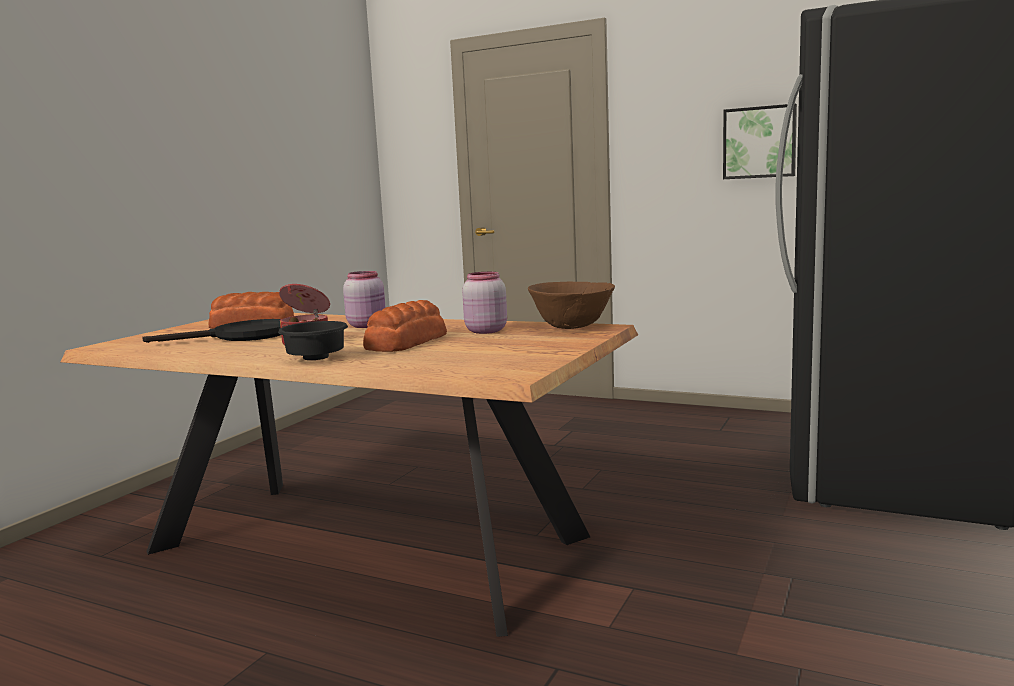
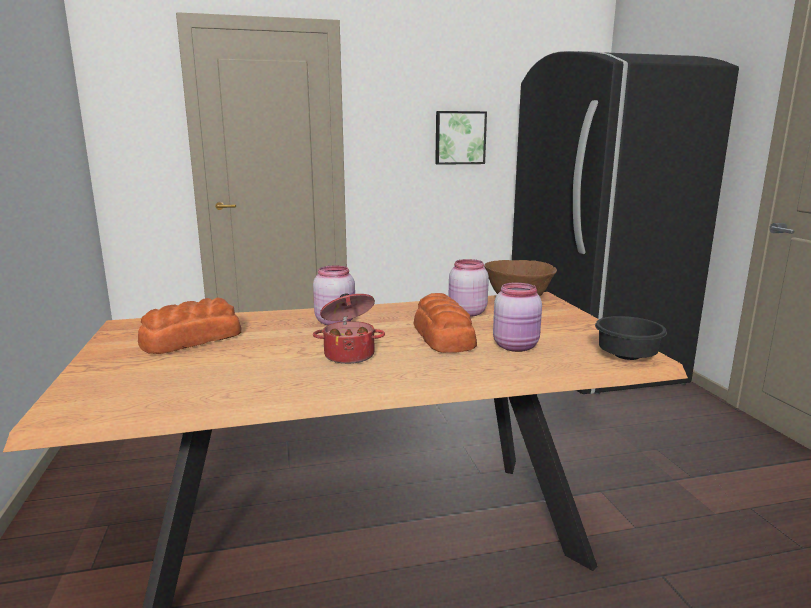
camera: 40 degrees left, 5 degrees up
black frying pan [142,319,281,343] -> none
black bowl [278,321,348,360] -> black bowl moved to [595,316,667,360]
none -> pink jar [493,282,542,352]

